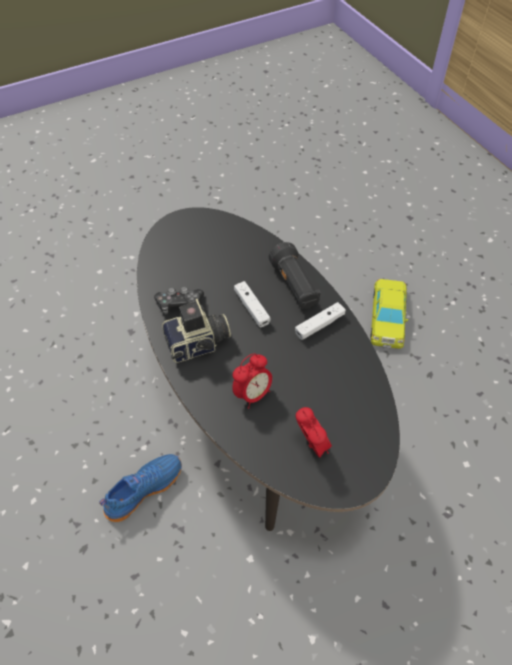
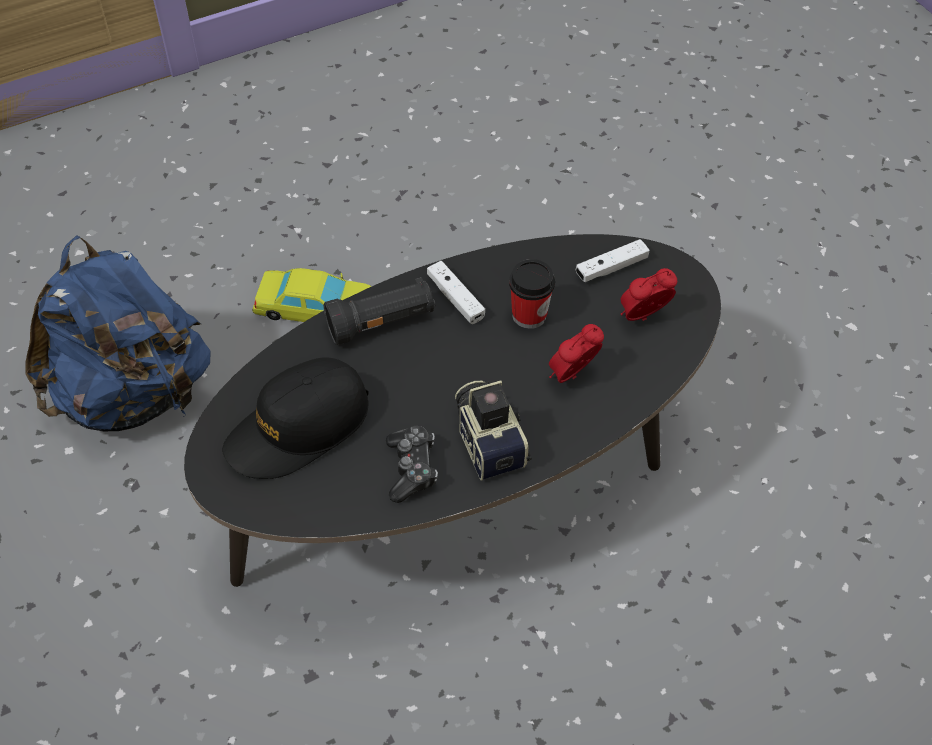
camera: 90 degrees left, 0 degrees up
blue shoe [99,454,182,522] -> none
alarm clock [232,353,272,409] -> alarm clock turned 90 degrees counterclockwise [549,324,604,383]
white game controller [234,281,270,327] -> white game controller moved to [576,239,649,282]
none -> blue backpack [25,235,211,431]
none -> black cap [222,357,369,479]
none -> cup [509,259,555,329]

